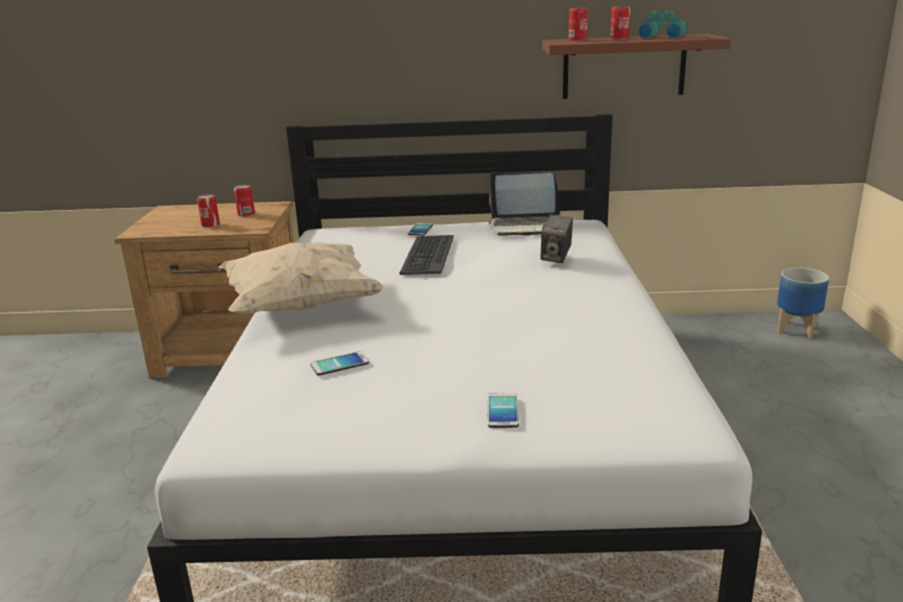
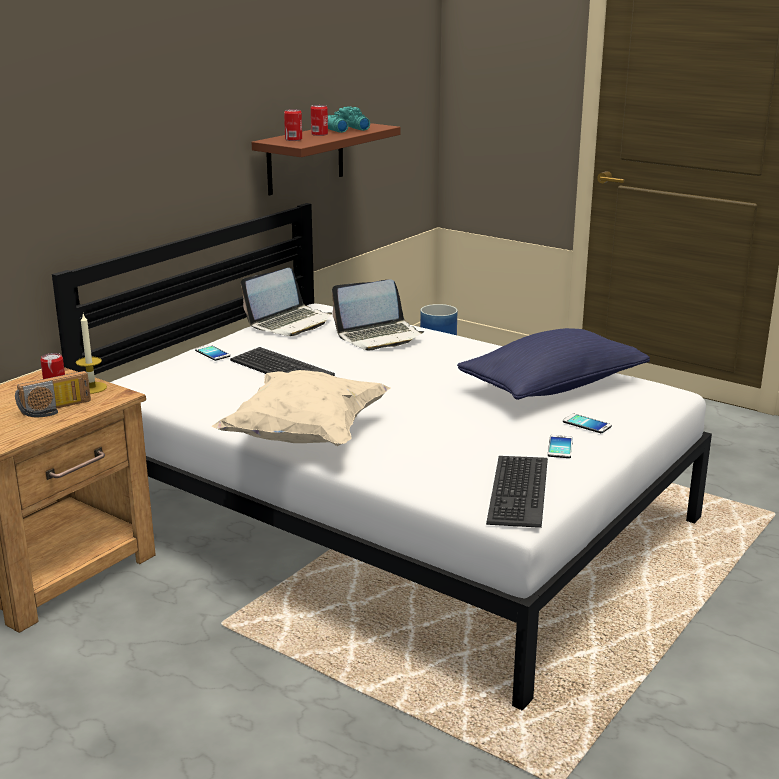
camera: 55 degrees left, 0 degrees up
can [197,194,220,228] -> radio [15,371,91,417]
phone [311,351,369,376] -> phone moved to [548,435,573,458]
camera [540,215,573,263] -> laptop [332,279,424,350]
none -> candle [76,314,107,394]
none -> blue pillow [457,328,650,400]
none -> keyboard [486,456,548,528]

